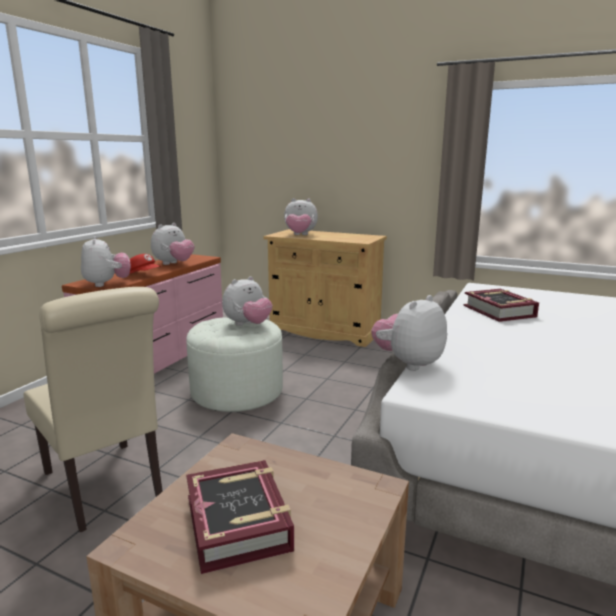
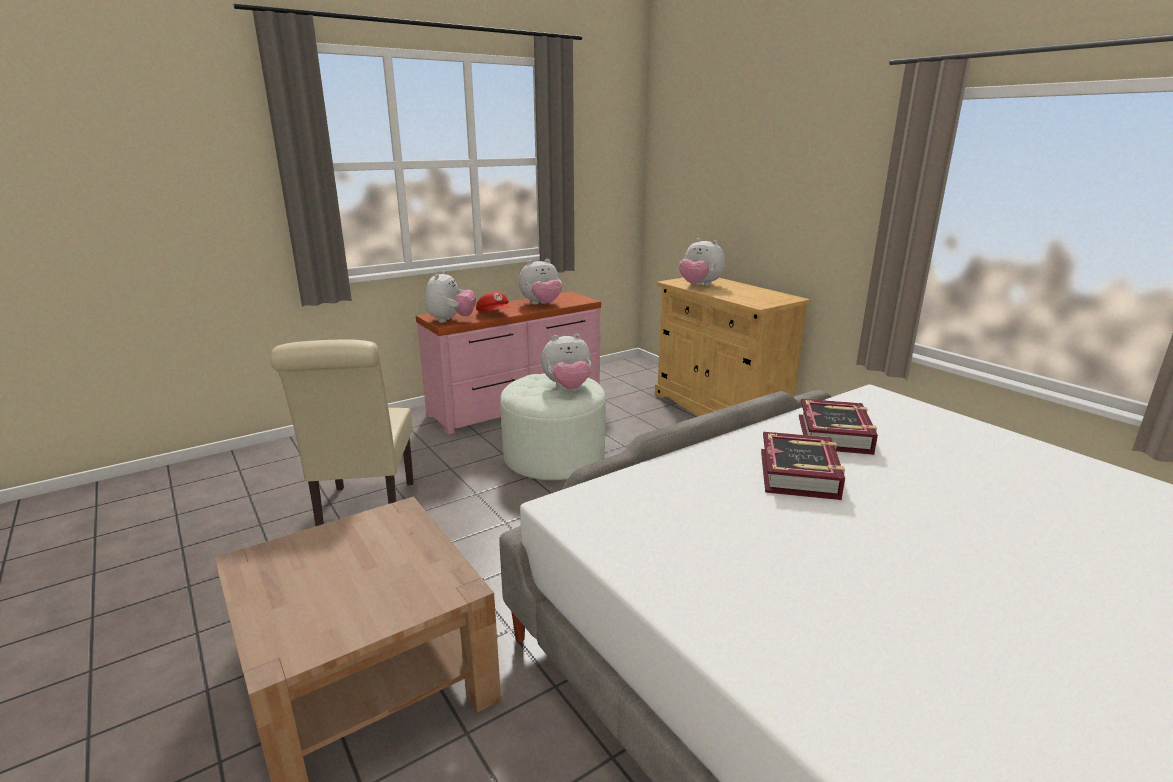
camera: 30 degrees right, 5 degrees up
book [186,460,294,574] -> book moved to [761,432,845,500]
plush toy [371,295,447,371] -> none

